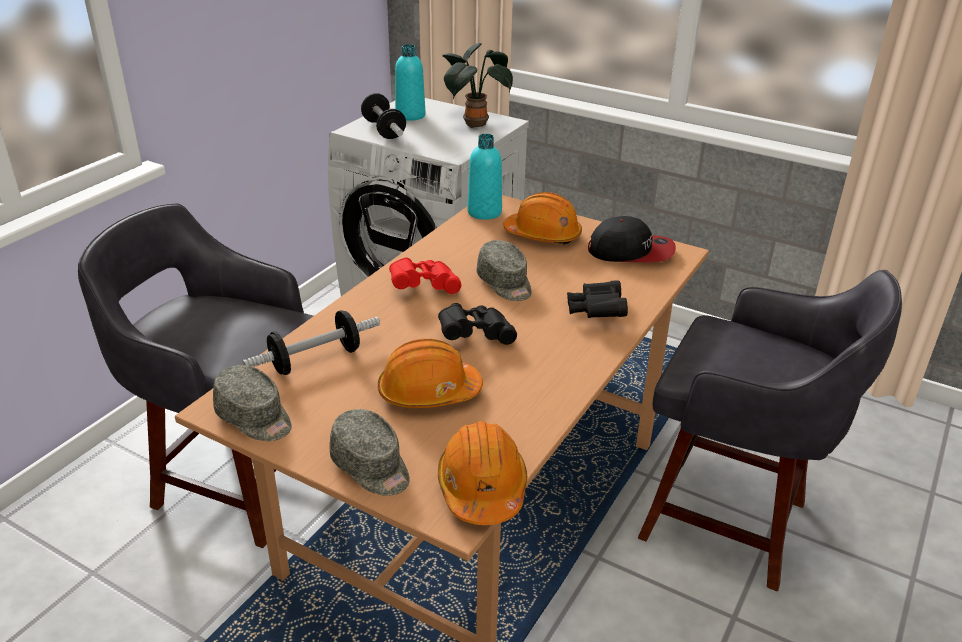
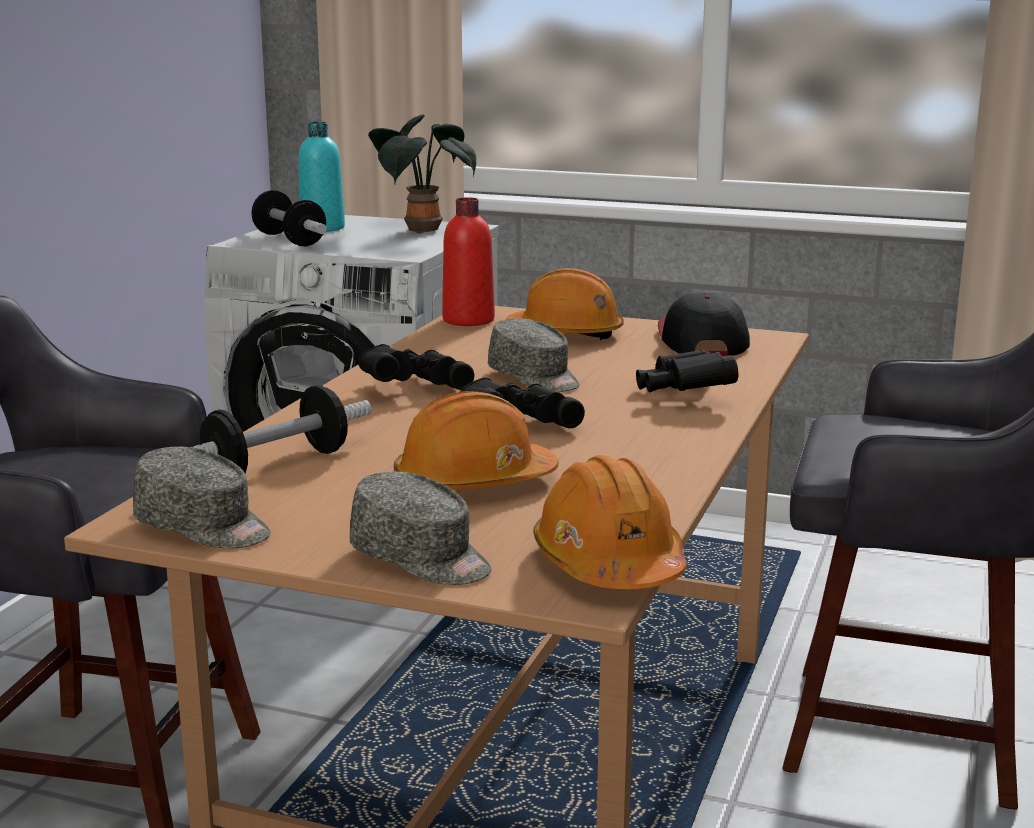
camera: 10 degrees left, 15 degrees down
red binoculars [389,257,461,294] -> black binoculars [358,344,474,390]
turquoise bottle [467,134,502,220] -> red bottle [442,197,495,326]
cap [588,216,676,263] -> cap turned 90 degrees counterclockwise [658,293,750,356]

